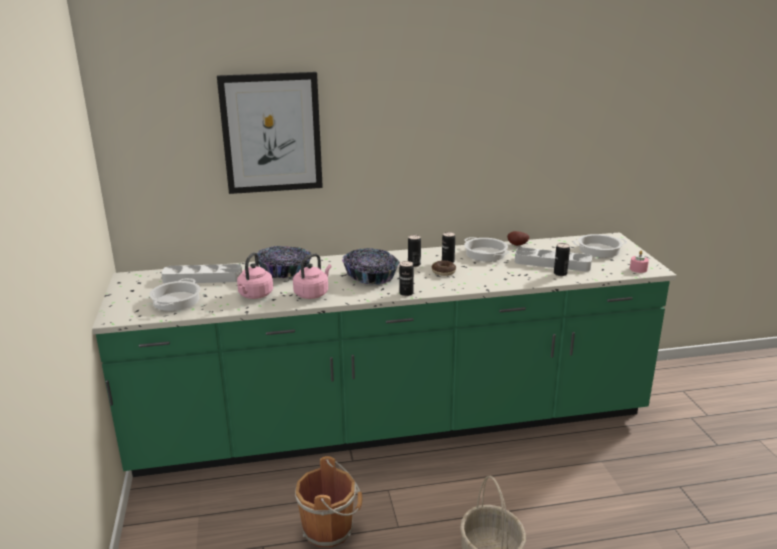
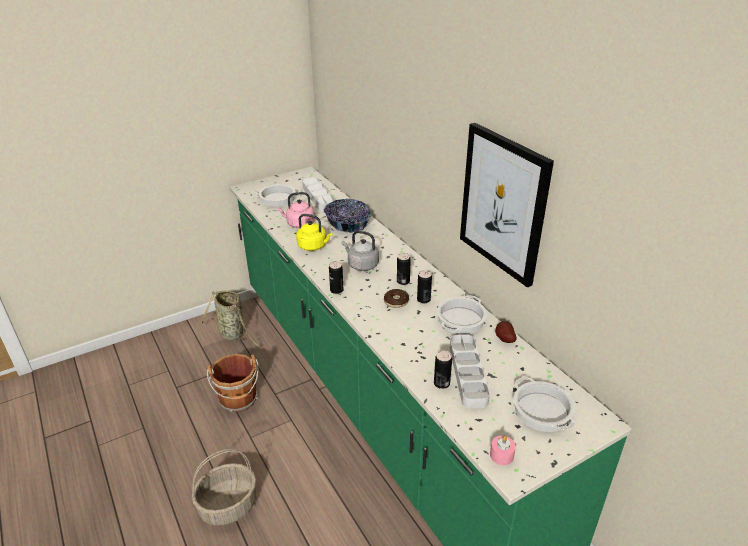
camera: 70 degrees right, 10 degrees up
picture [217,72,323,194] -> picture moved to [460,123,554,287]
pink kettle [293,253,332,299] -> yellow kettle [296,214,332,251]
bowl [342,248,400,285] -> grey kettle [342,231,379,271]
none -> basket [200,291,262,347]

